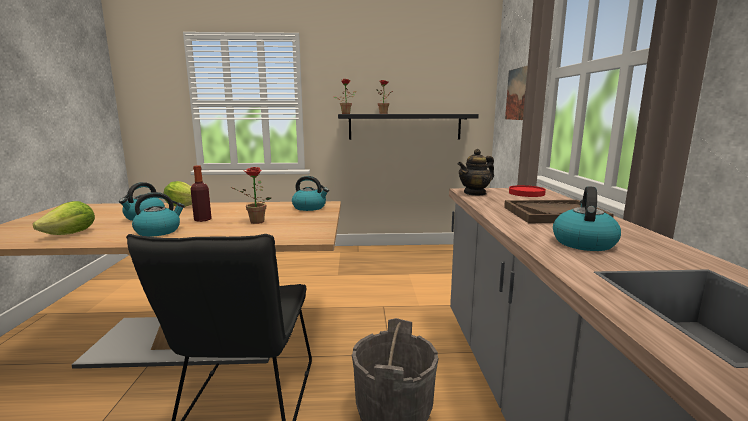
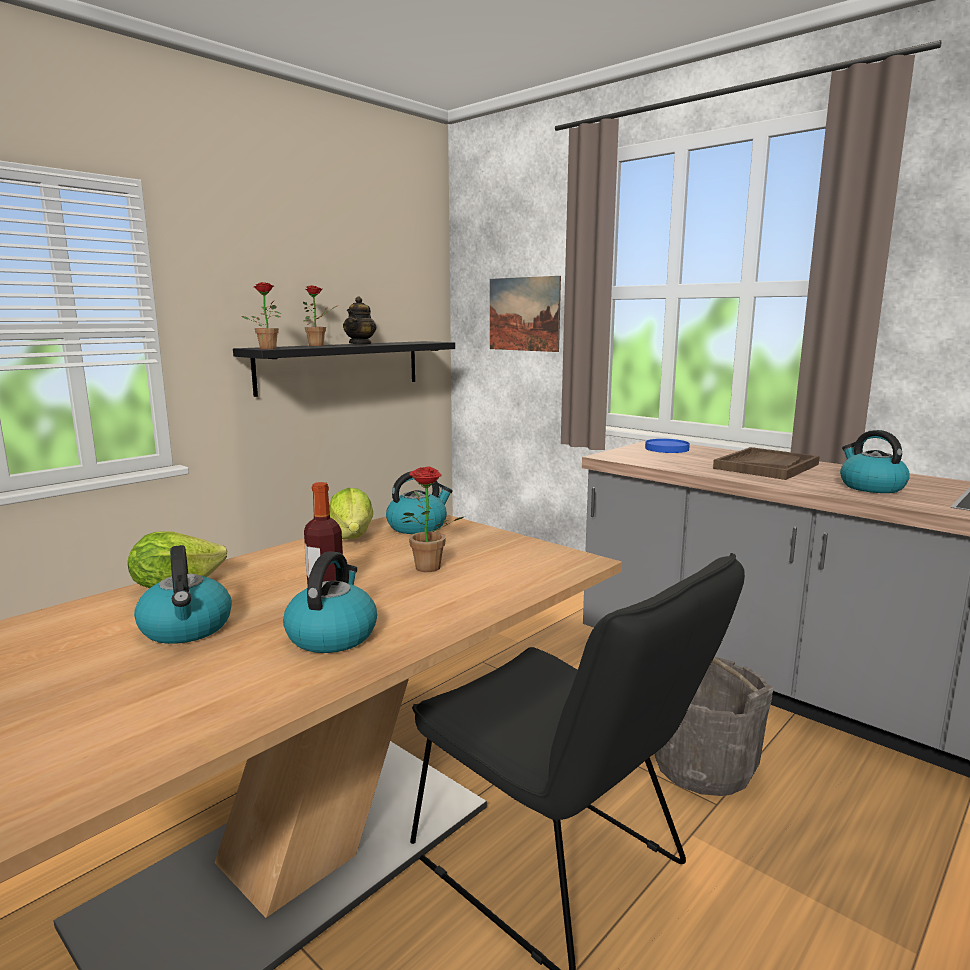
camera: 45 degrees left, 0 degrees up
lettuce [33,201,95,235] -> lettuce moved to [329,488,373,540]
teapot [458,149,494,196] -> teapot moved to [343,297,377,345]
red plate [509,185,546,197] -> blue plate [645,439,690,453]

